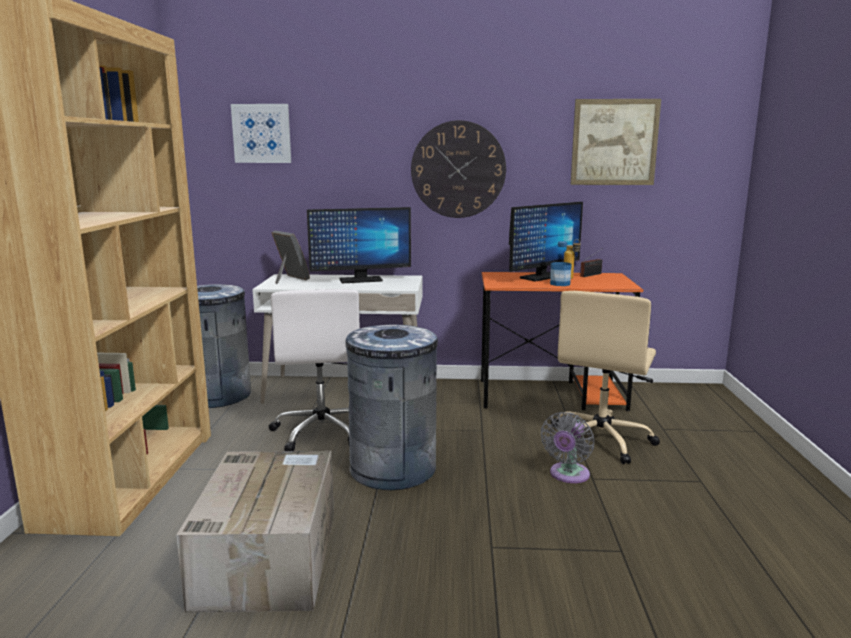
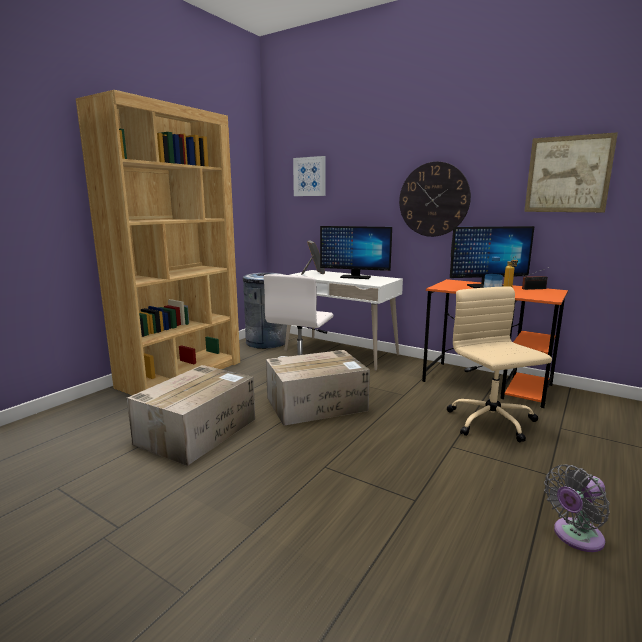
camera: 30 degrees right, 0 degrees up
grey trash can [345,324,438,490] -> cardboard box [266,350,370,426]
grey fan [541,412,594,483] -> grey fan moved to [544,465,610,552]
beige office chair [551,291,660,464] -> beige office chair turned 105 degrees clockwise [447,286,552,442]

